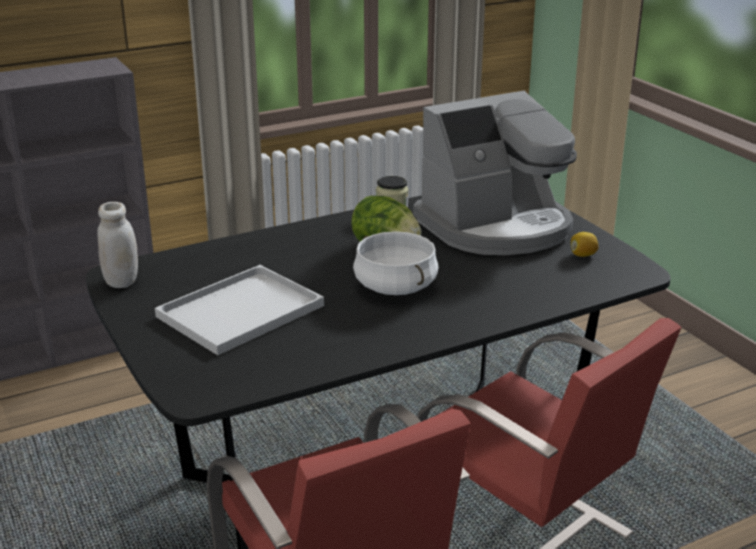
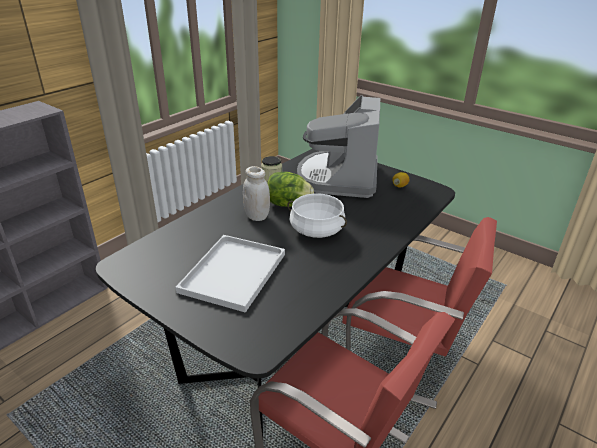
camera: 25 degrees left, 5 degrees up
white jar [97,202,138,288] -> white jar moved to [243,166,270,221]
coffee machine [413,91,577,255] -> coffee machine turned 150 degrees clockwise [297,95,380,198]

